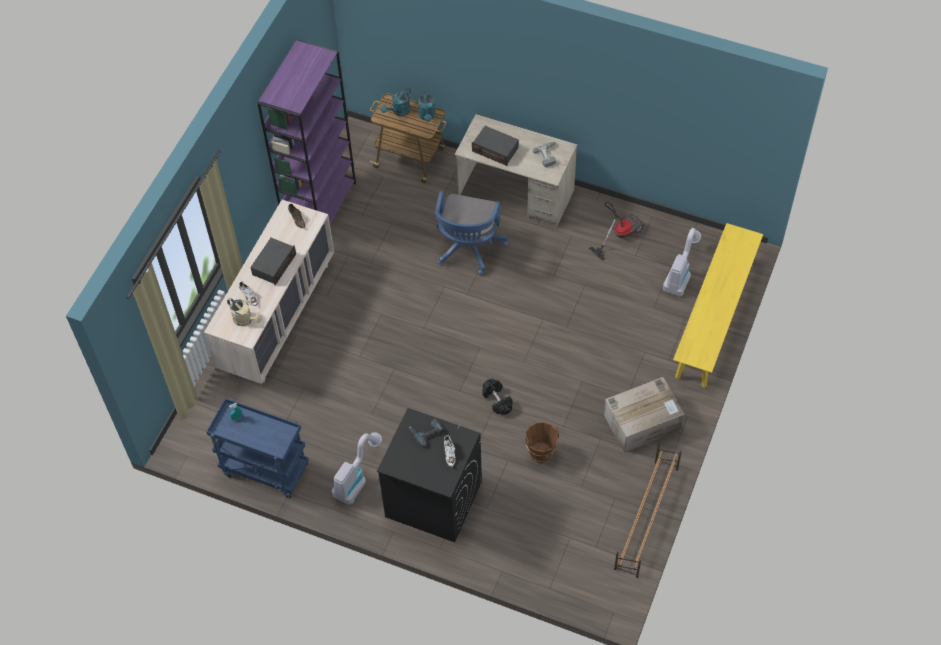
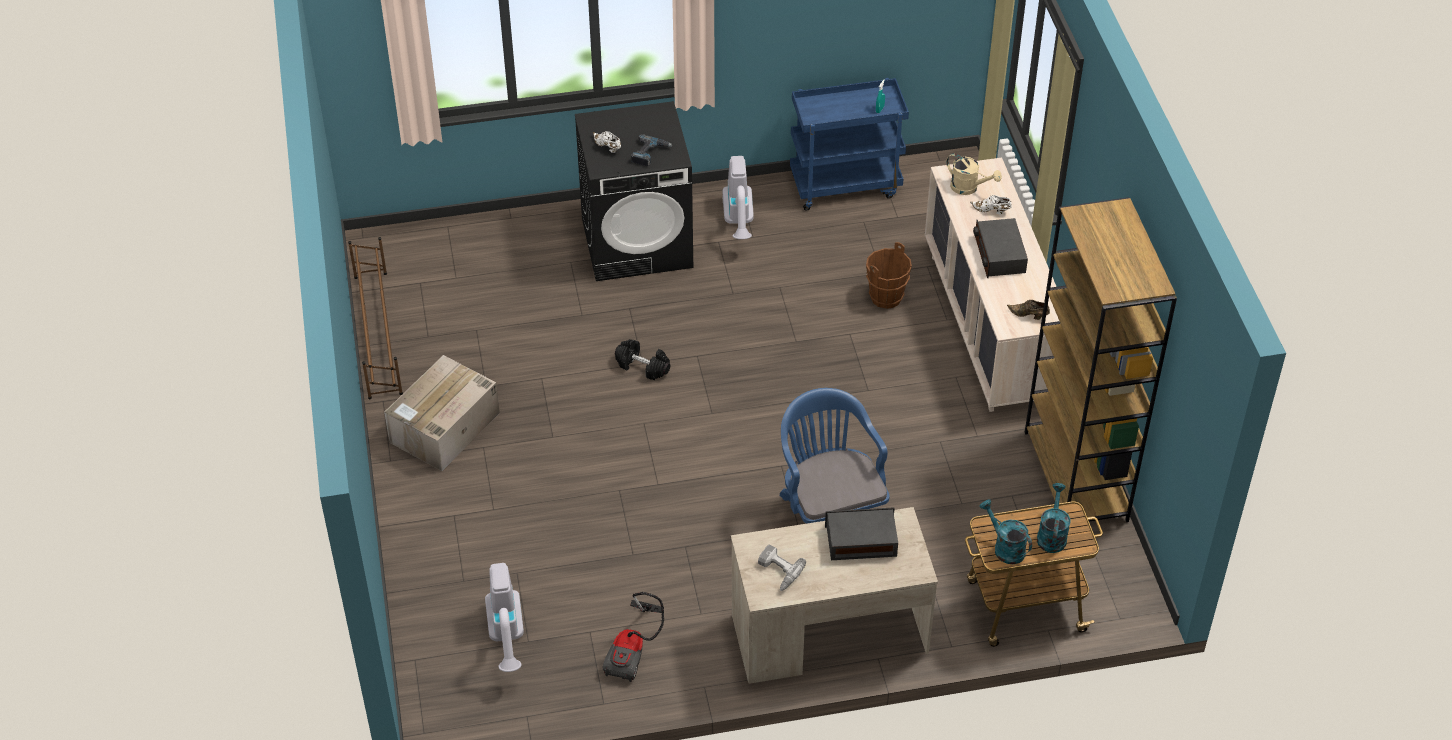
camera: 145 degrees right, 10 degrees down
beige watering can [227,298,262,326] -> beige watering can turned 150 degrees counterclockwise [946,153,1002,195]
purple bookcase [257,39,356,224] -> brown bookcase [1025,197,1177,522]
brown bucket [525,422,559,463] -> brown bucket moved to [866,242,912,309]
yellow bench [673,223,763,388] -> none

